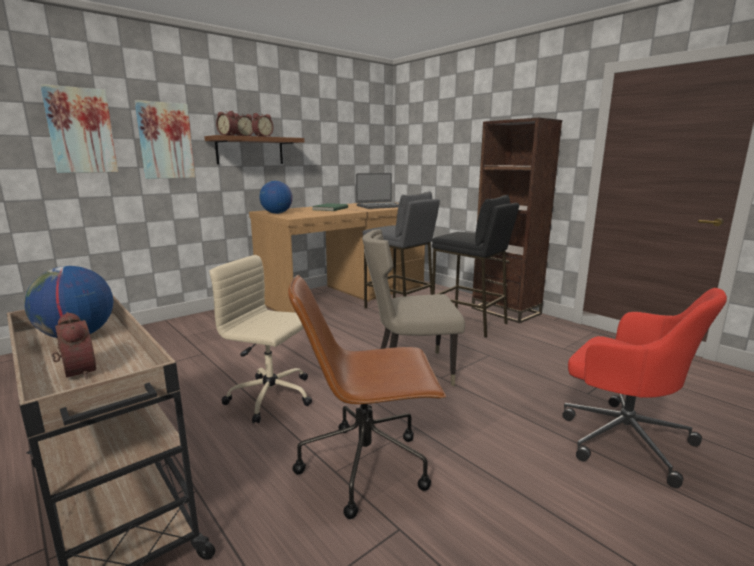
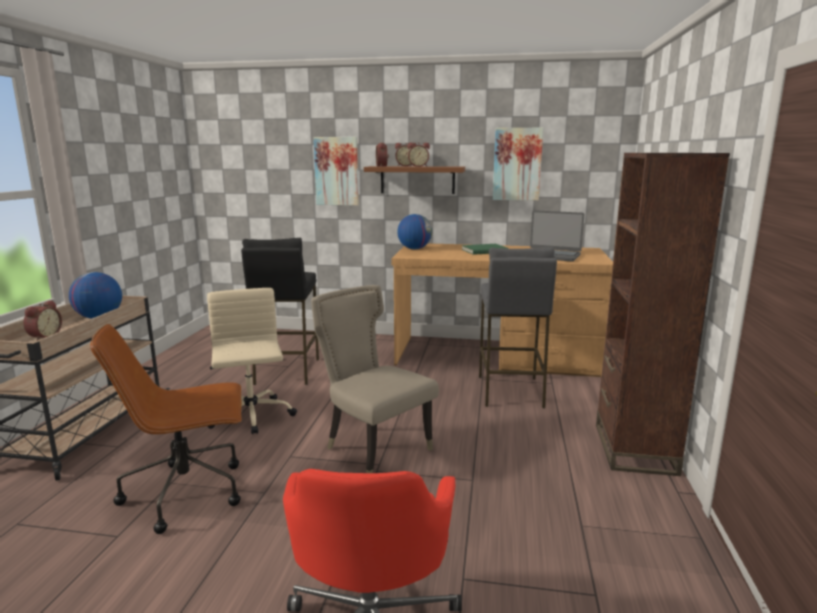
camera: 50 degrees right, 0 degrees up
picture [40,84,118,173] -> picture moved to [493,128,543,201]
brown office chair [288,275,446,519] -> brown office chair turned 60 degrees counterclockwise [90,324,242,534]
black stool [432,195,519,338] -> black stool moved to [241,238,319,385]

